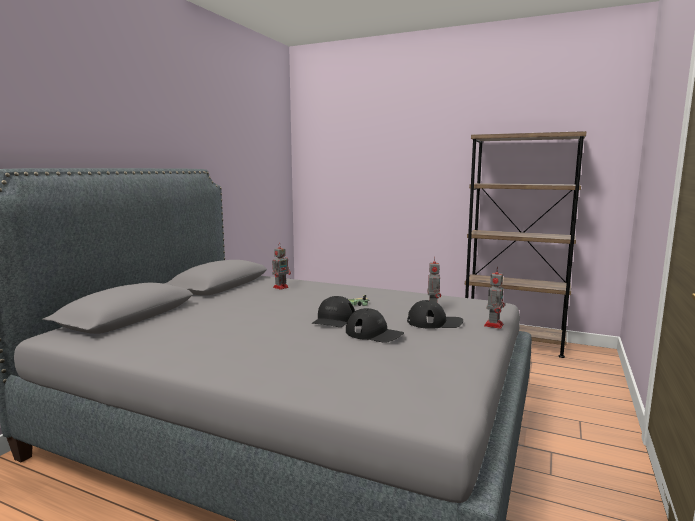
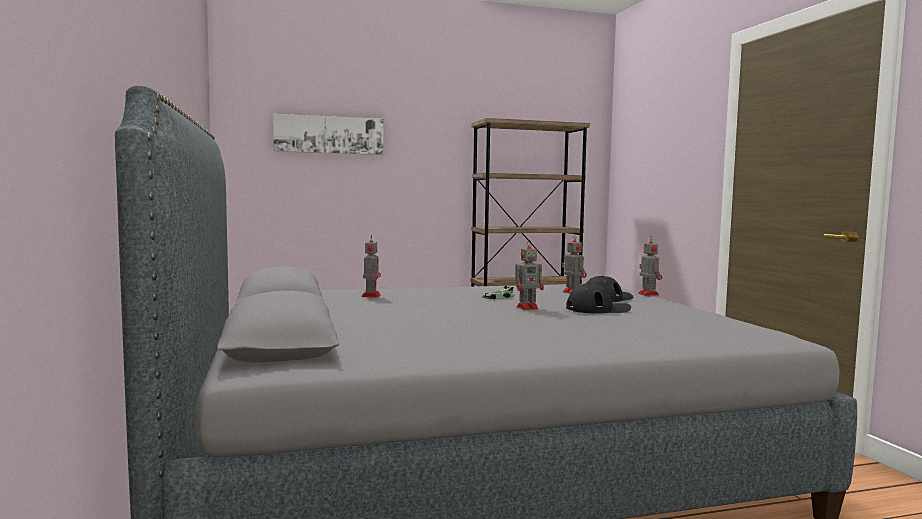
camera: 40 degrees left, 5 degrees down
black cap [312,296,355,327] -> toy robot [515,240,544,310]
none -> picture [273,114,383,155]

